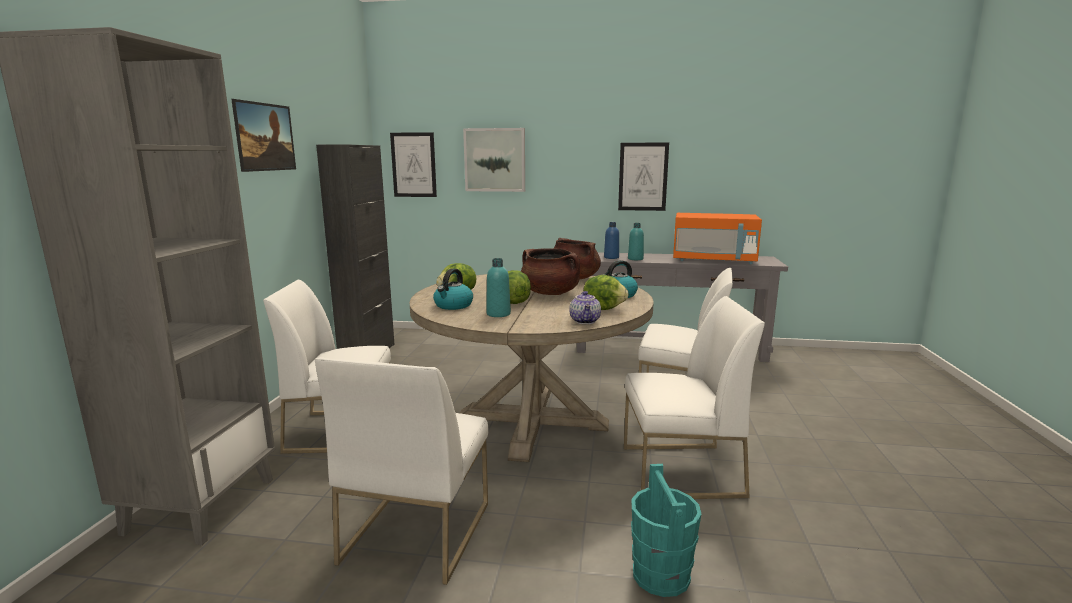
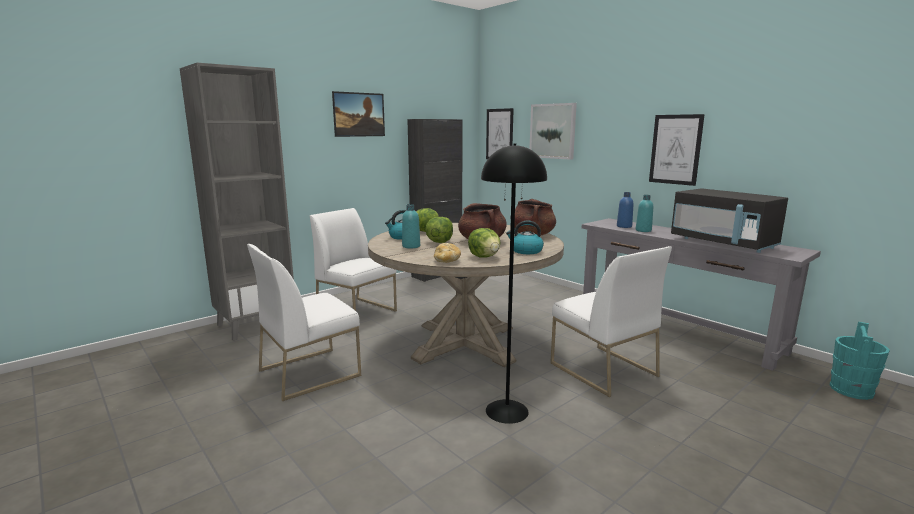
camera: 40 degrees right, 0 degrees up
teapot [569,291,601,324] -> bread [434,243,461,263]
white chair [624,296,765,499] -> black floor lamp [481,144,547,424]
turquoise bucket [631,464,701,597] -> turquoise bucket moved to [830,322,890,400]
orange microwave [673,213,762,264] -> black microwave [671,188,788,253]

